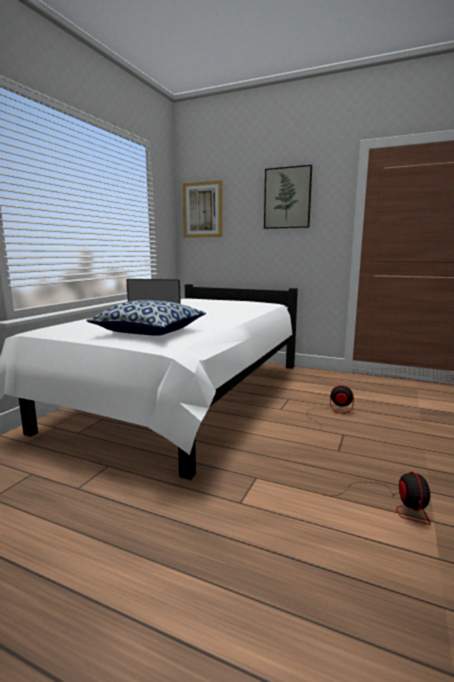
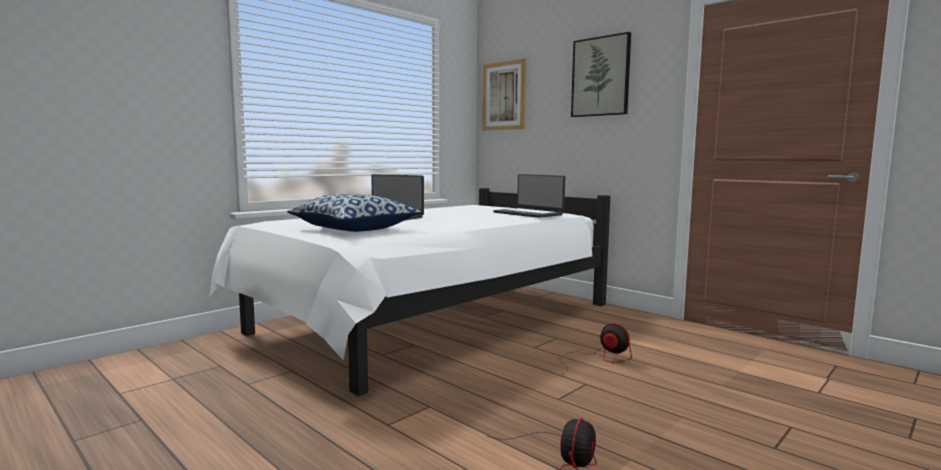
camera: 20 degrees right, 5 degrees down
none -> laptop [493,174,565,218]

